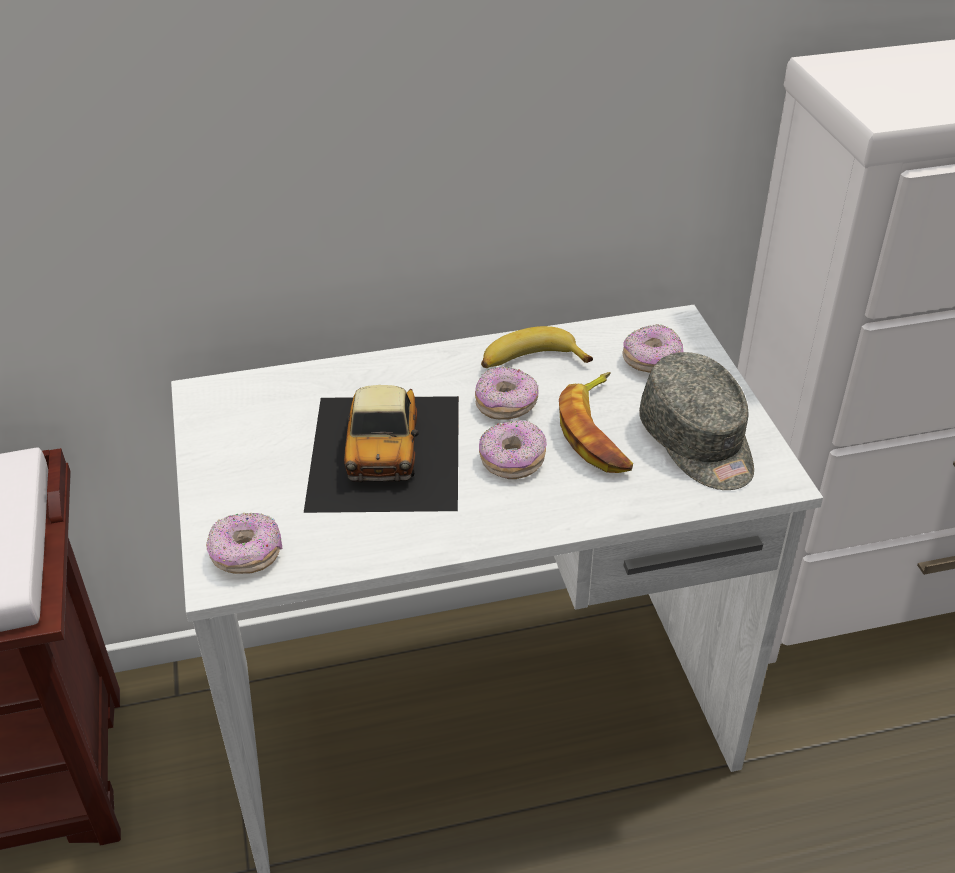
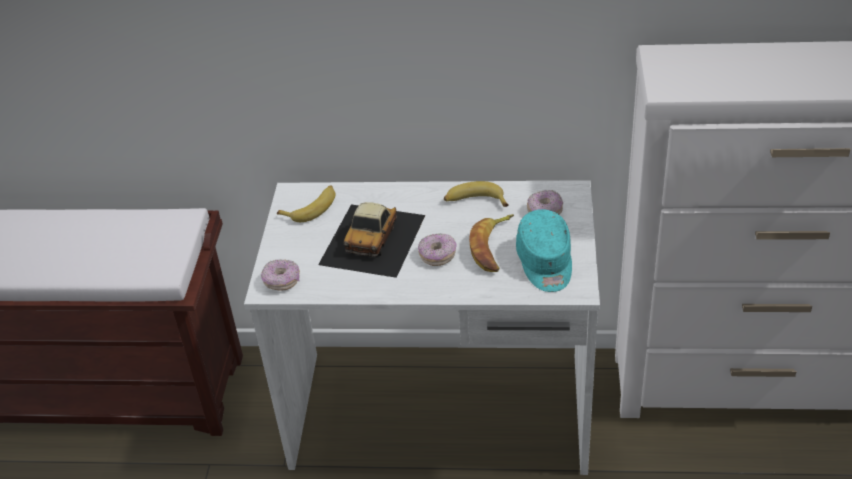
camera: 20 degrees right, 0 degrees up
donut [475,367,539,420] -> none
grey cap [639,352,754,490] -> turquoise cap [516,209,572,292]
none -> banana [277,185,335,222]

